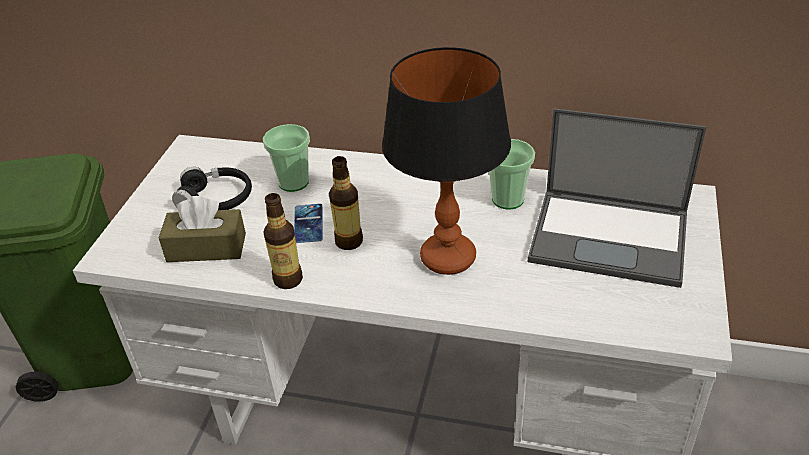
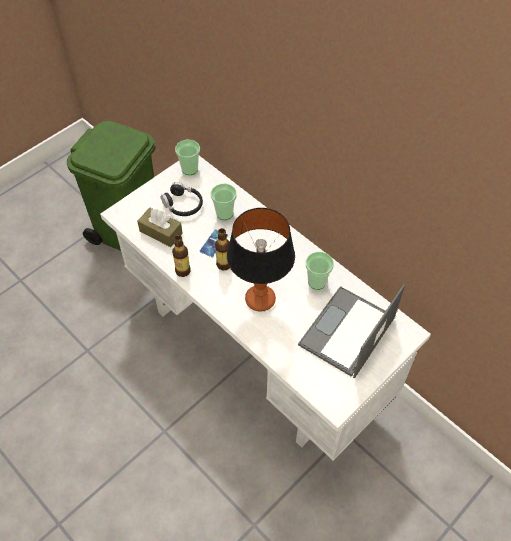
camera: 30 degrees right, 15 degrees up
laptop [528,108,706,288] -> laptop turned 75 degrees clockwise [298,284,405,378]
none -> cup [175,140,200,175]

